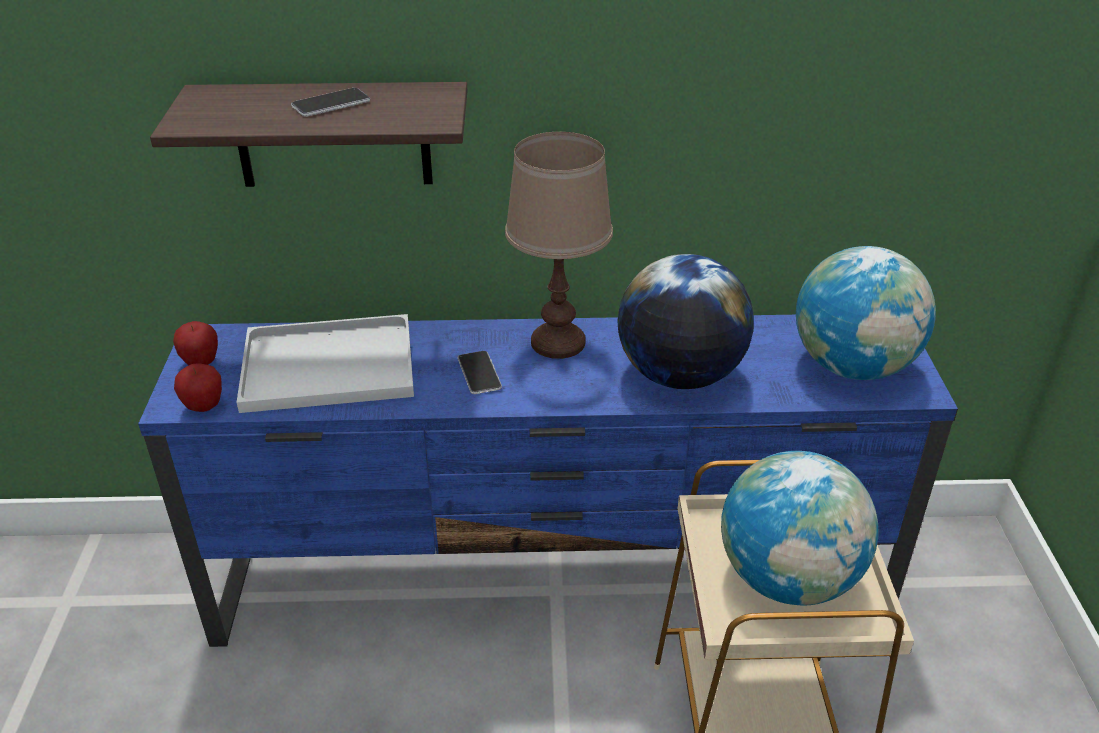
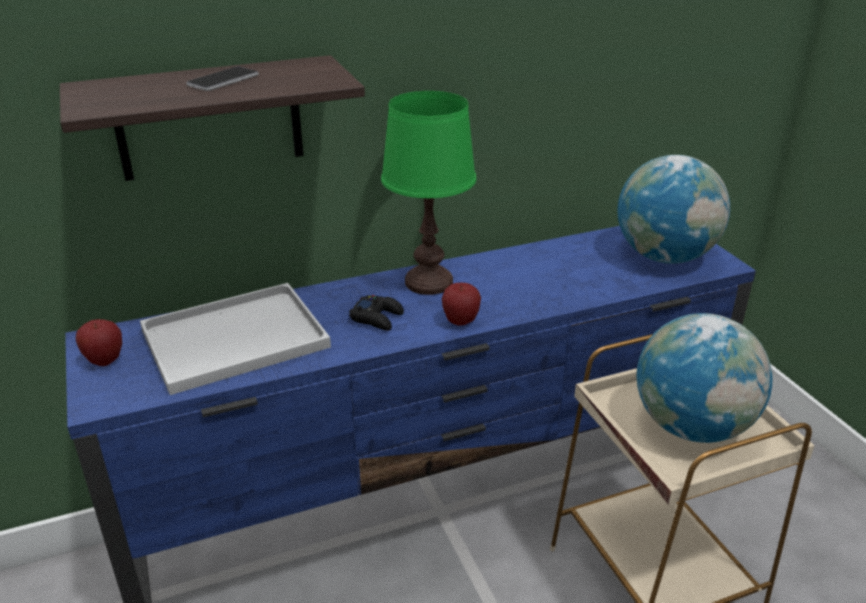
camera: 20 degrees left, 5 degrees down
apple [174,363,222,412] -> apple moved to [442,283,481,326]
phone [457,351,502,394] -> black game controller [349,295,404,331]
brown table lamp [505,132,613,359] -> green table lamp [381,91,476,295]
globe [618,254,754,389] -> none

